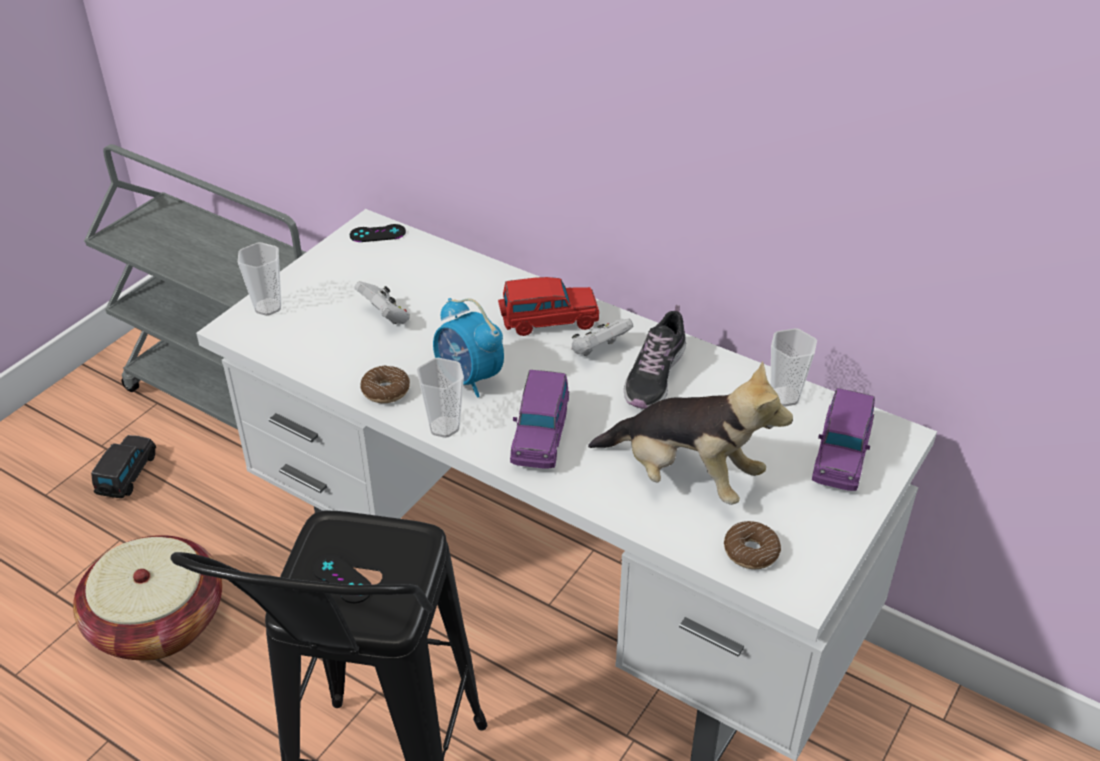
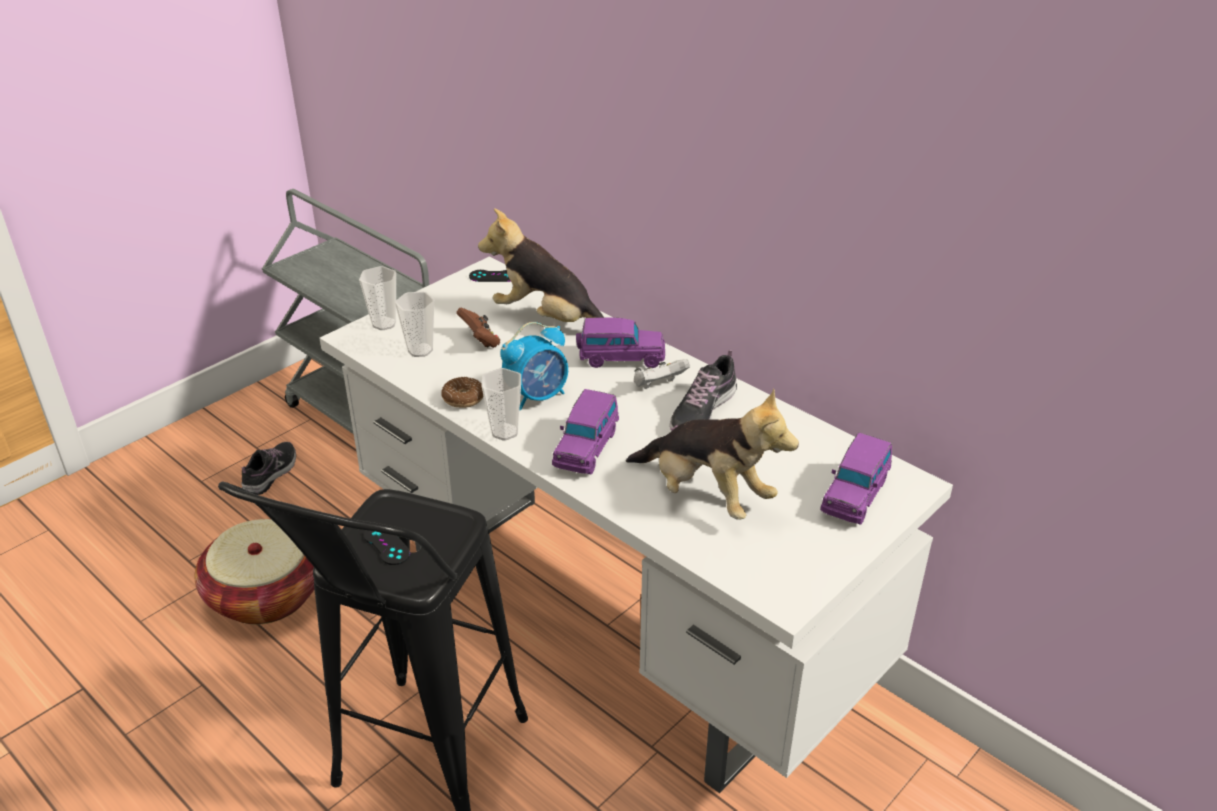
camera: 10 degrees right, 5 degrees down
black toy car [91,435,156,498] -> shoe [241,442,296,495]
white game controller [354,281,410,324] -> brown game controller [456,308,500,348]
alarm clock [433,298,504,398] -> alarm clock turned 90 degrees counterclockwise [500,322,568,410]
red toy car [498,277,599,336] -> purple toy car [576,317,665,368]
donut [724,521,781,569] -> none
cup [771,328,817,407] -> cup moved to [395,292,434,357]
none -> plush toy [478,208,604,322]

